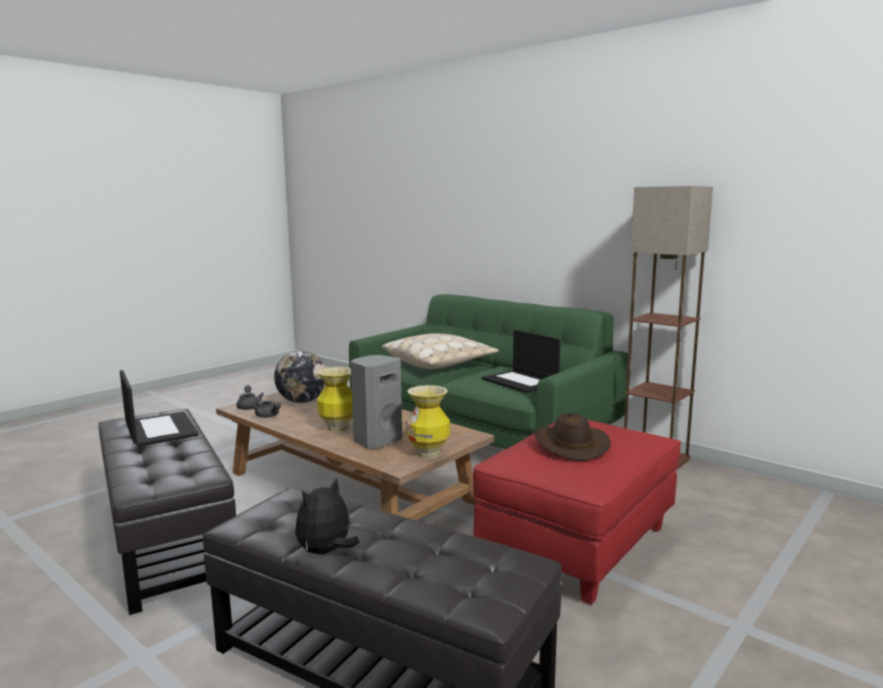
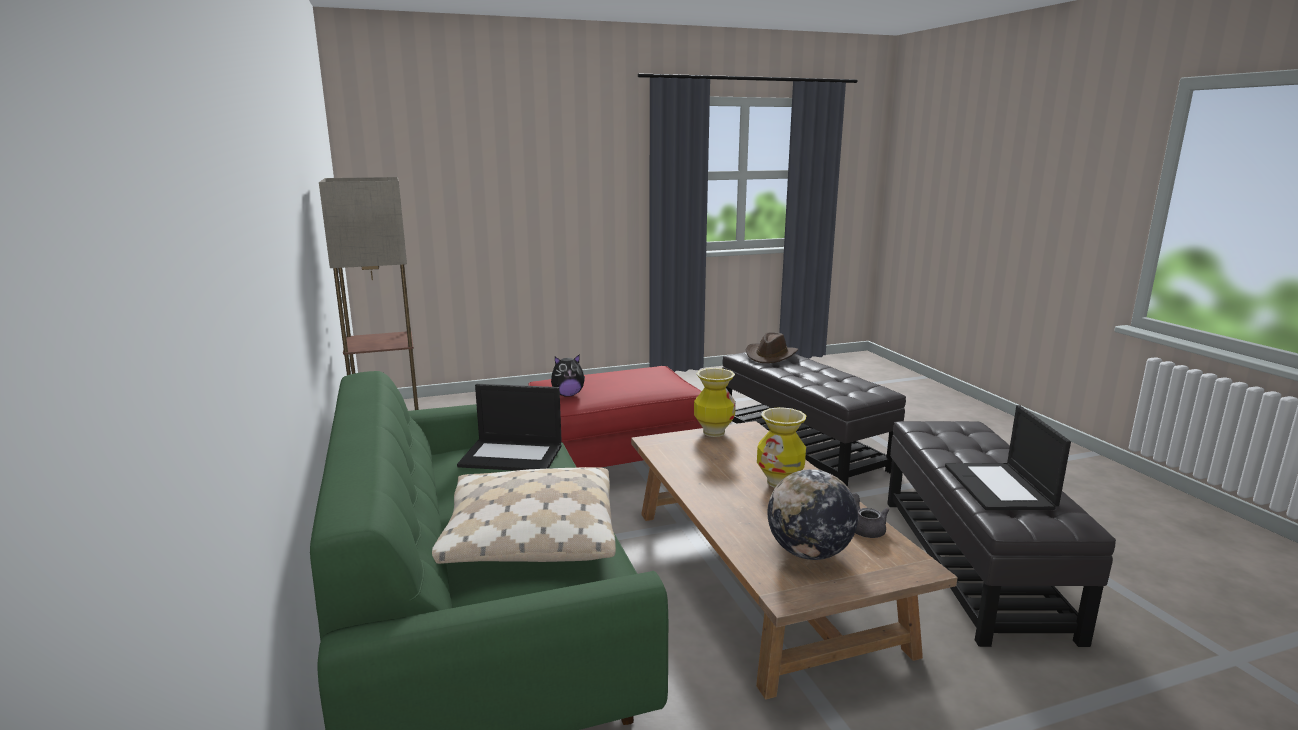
camera: 150 degrees left, 5 degrees up
grey teapot [236,385,264,410] -> none
plush toy [295,477,359,554] -> plush toy moved to [551,354,585,397]
grey speaker [351,355,402,449] -> none
laptop [482,330,560,393] -> laptop turned 105 degrees clockwise [457,384,562,471]
brown hat [534,413,611,461] -> brown hat moved to [746,332,798,363]

